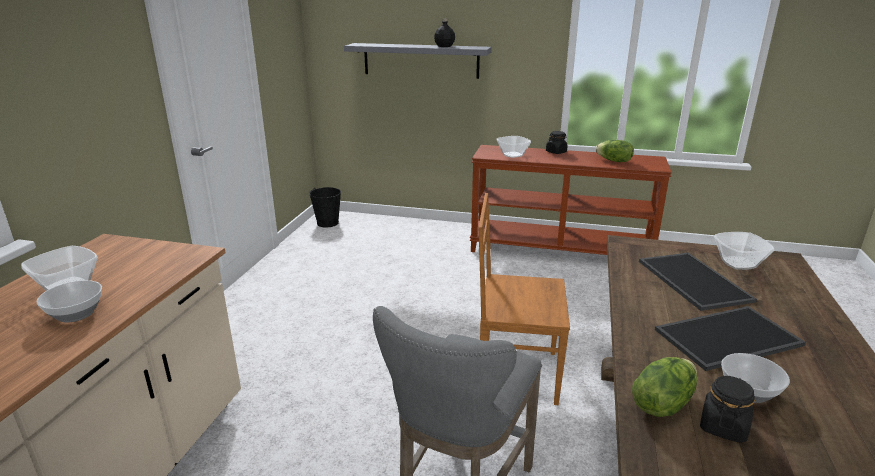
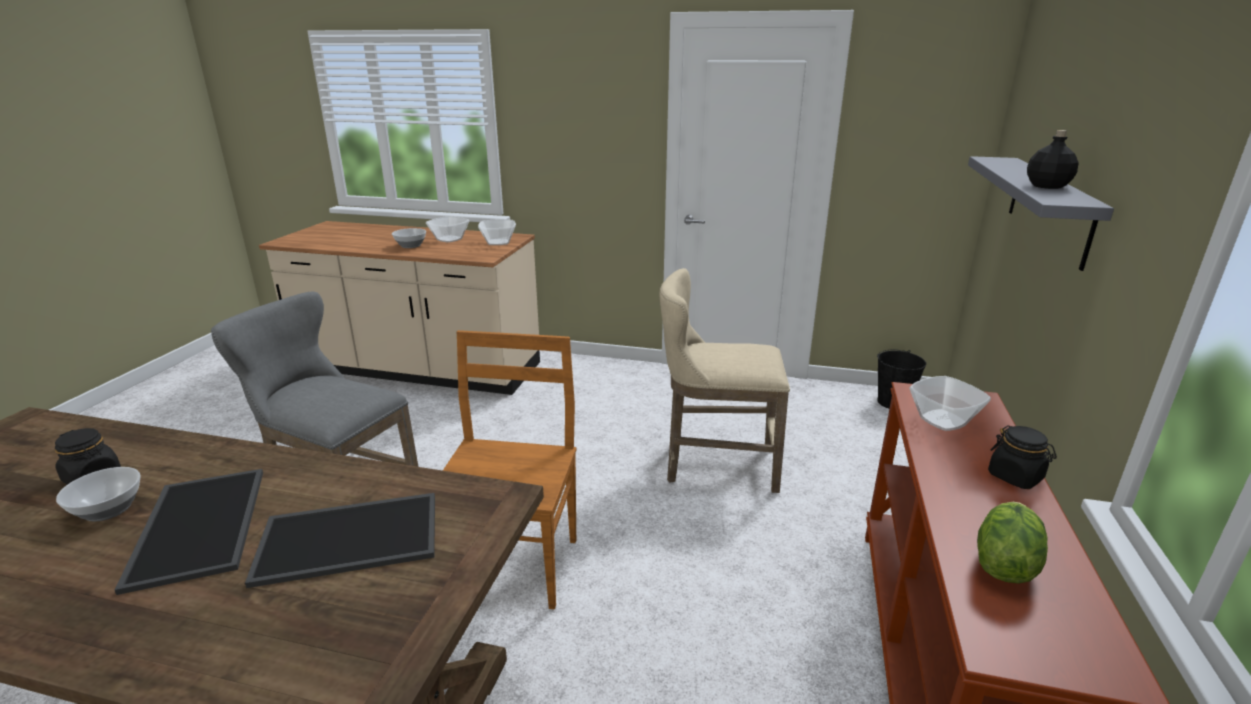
camera: 90 degrees right, 0 degrees up
lettuce [632,357,697,417] -> none
bowl [714,232,775,270] -> bowl moved to [478,219,516,245]
none -> beige stool [659,268,790,493]

